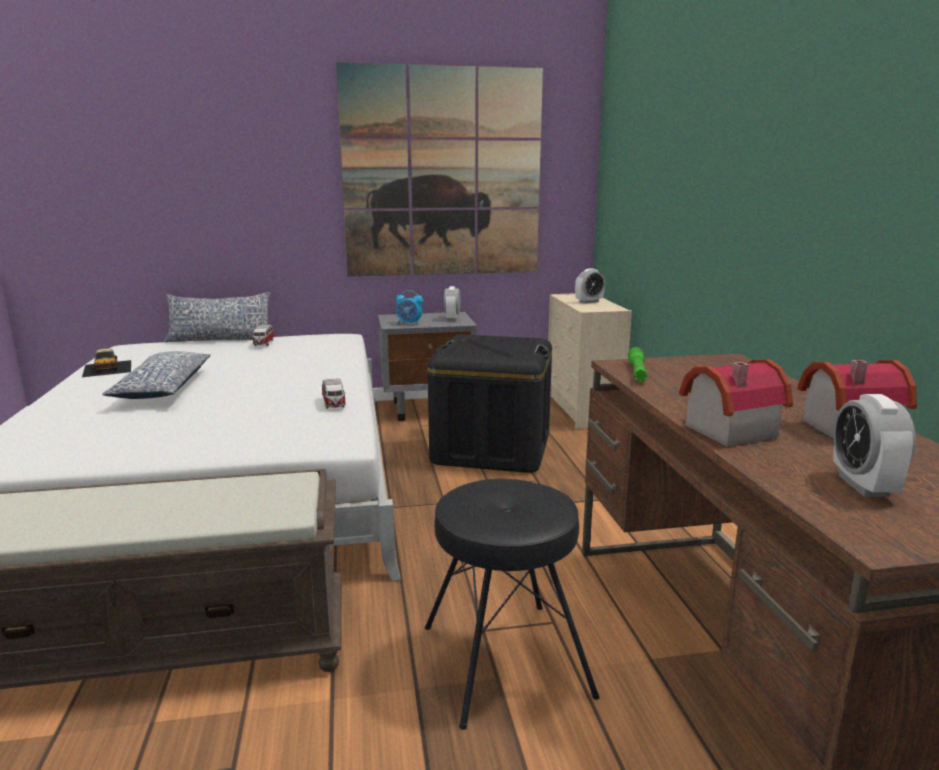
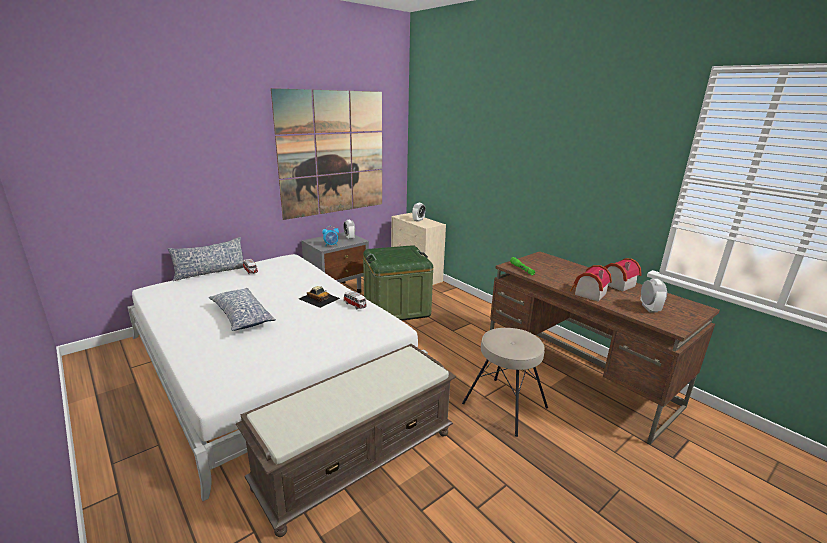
camera: 30 degrees left, 5 degrees up
toy car [82,349,131,377] -> toy car moved to [299,286,340,308]
black stool [425,479,599,730] -> beige stool [462,328,548,437]
black storage box [428,334,552,473] -> green storage box [363,245,433,321]
alarm clock [833,394,916,497] -> alarm clock turned 150 degrees counterclockwise [640,279,667,313]

